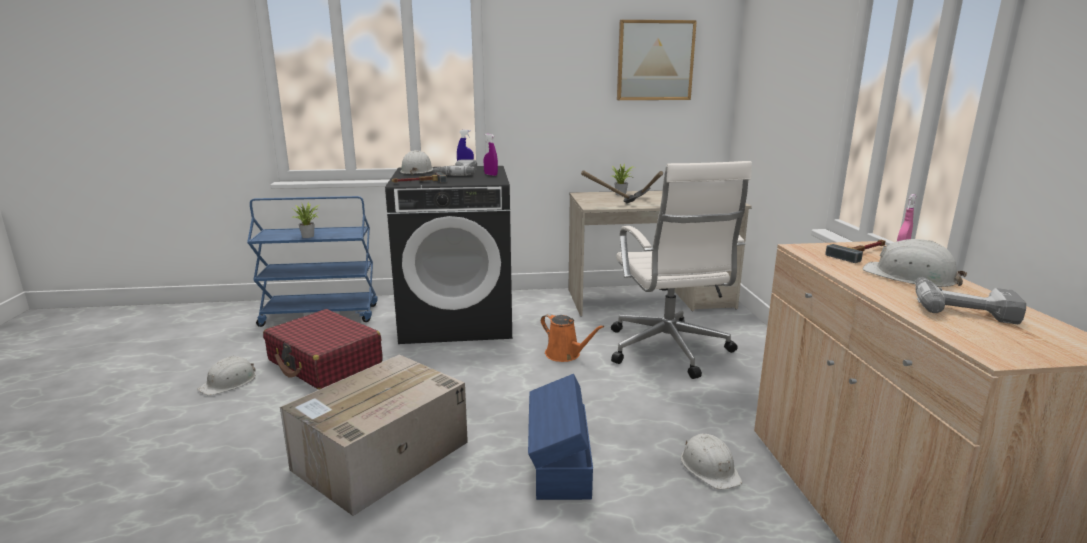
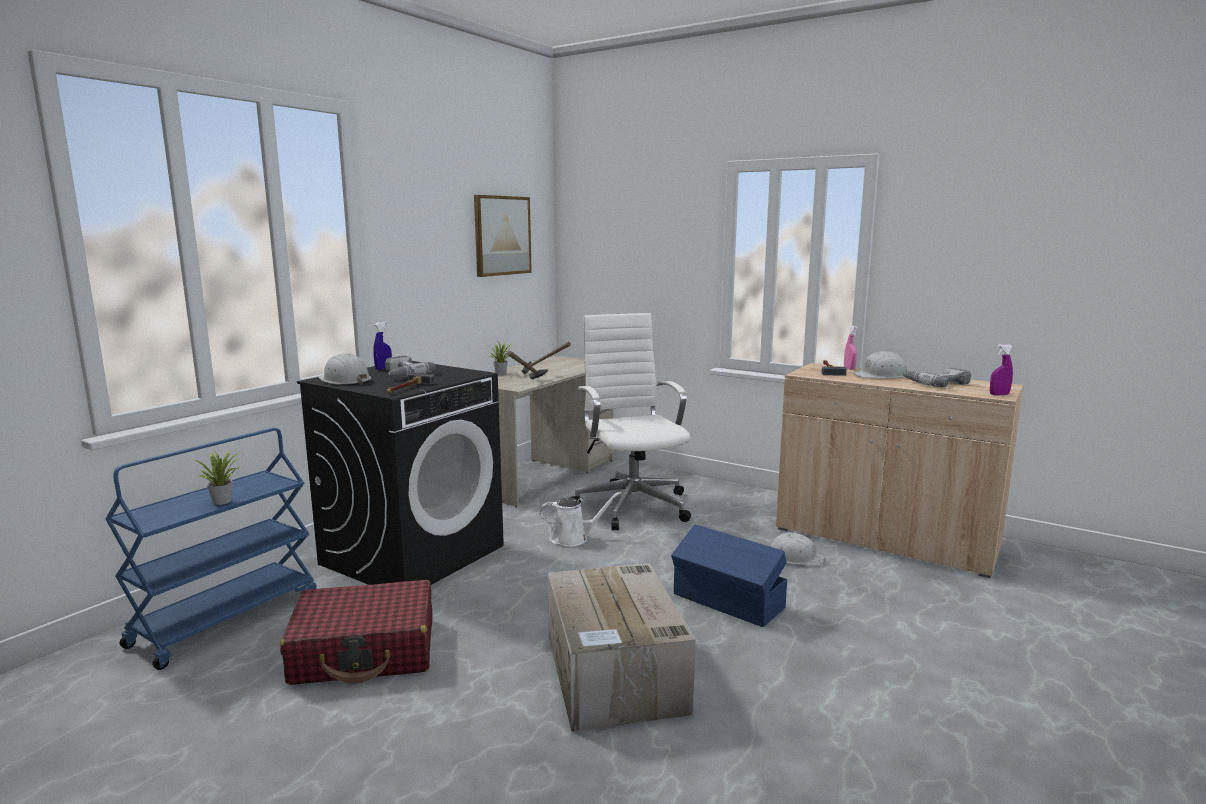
camera: 50 degrees left, 5 degrees down
white hard hat [198,356,256,395] -> none
purple spray bottle [484,134,498,176] -> purple spray bottle moved to [990,344,1013,395]
orange watering can [541,313,604,362] -> white watering can [540,491,621,547]
white office chair [611,161,752,379] -> white office chair turned 135 degrees counterclockwise [570,313,691,530]

